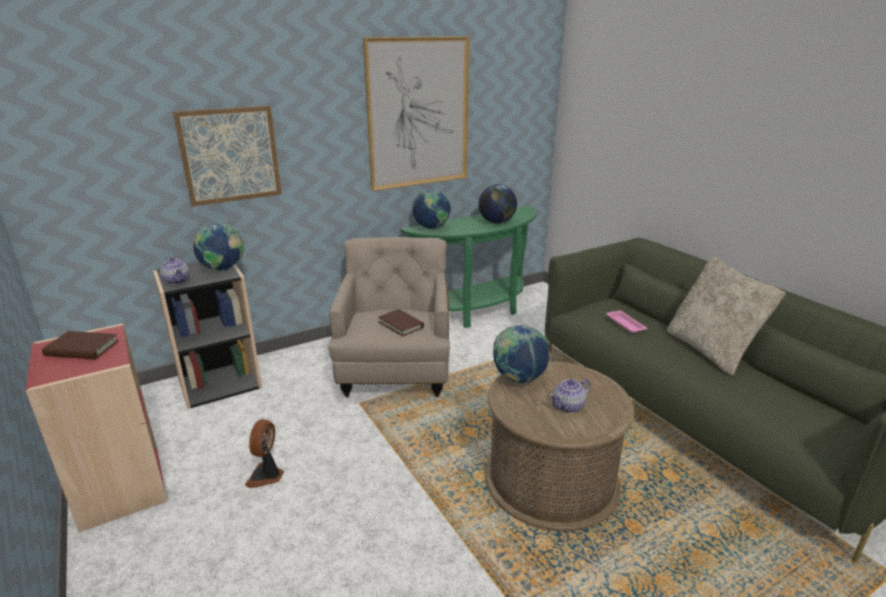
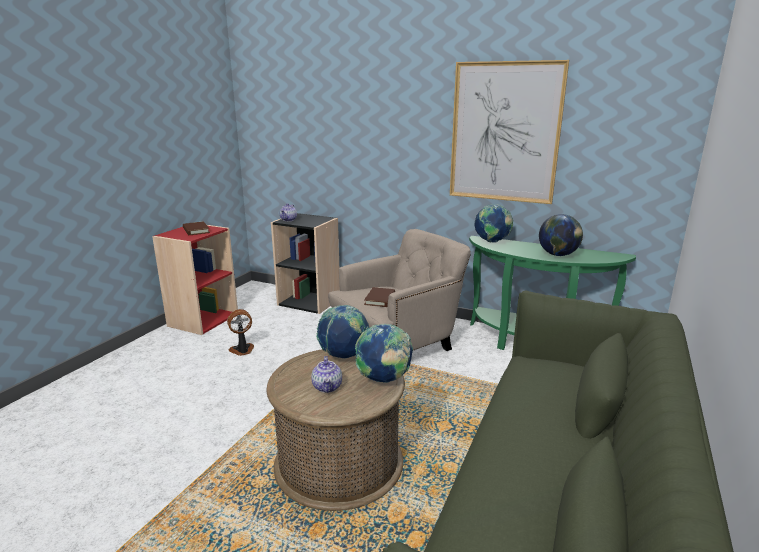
camera: 55 degrees right, 5 degrees down
picture [173,105,282,207] -> none
globe [193,222,244,272] -> globe moved to [355,324,413,383]
teapot [550,378,590,413] -> teapot turned 120 degrees counterclockwise [311,356,342,393]
pink tray [606,311,647,333] -> none
beige pillow [667,257,786,375] -> none

